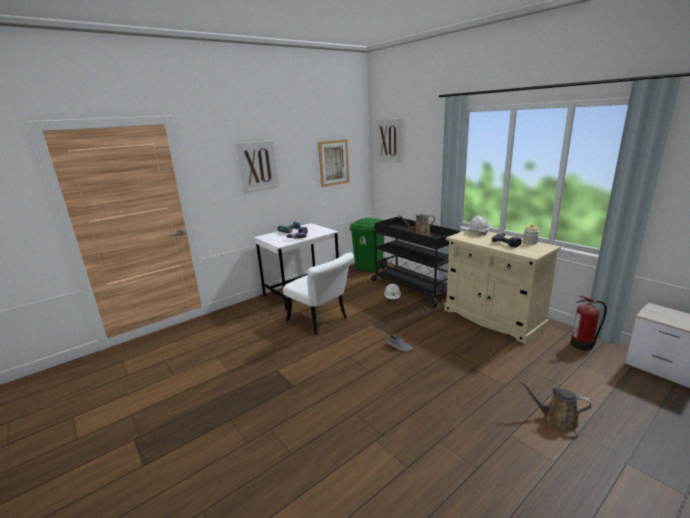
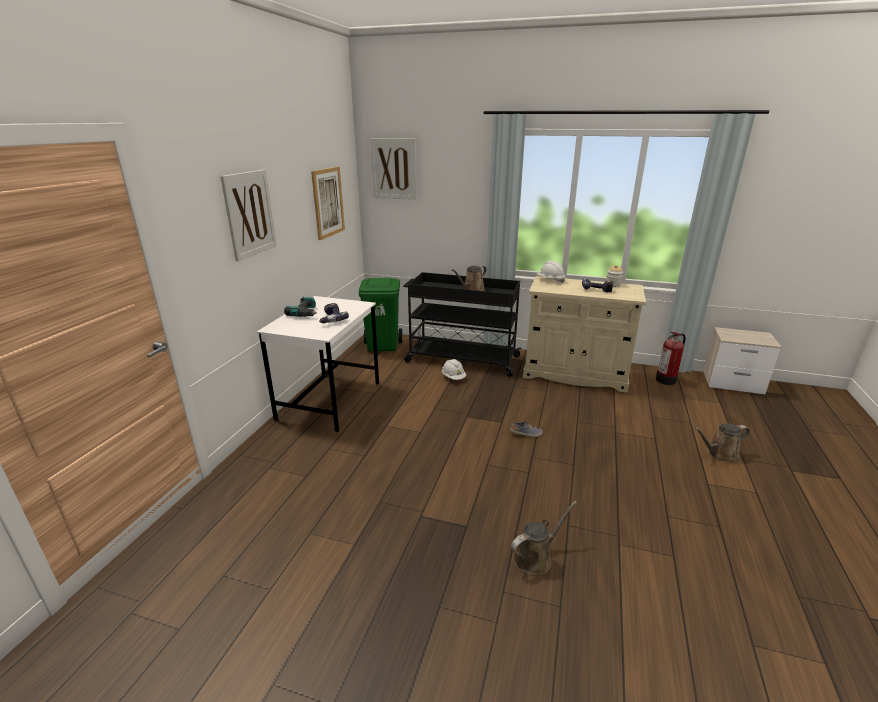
camera: 35 degrees left, 5 degrees up
white chair [283,252,354,335] -> none
none -> brown watering can [511,501,577,574]

